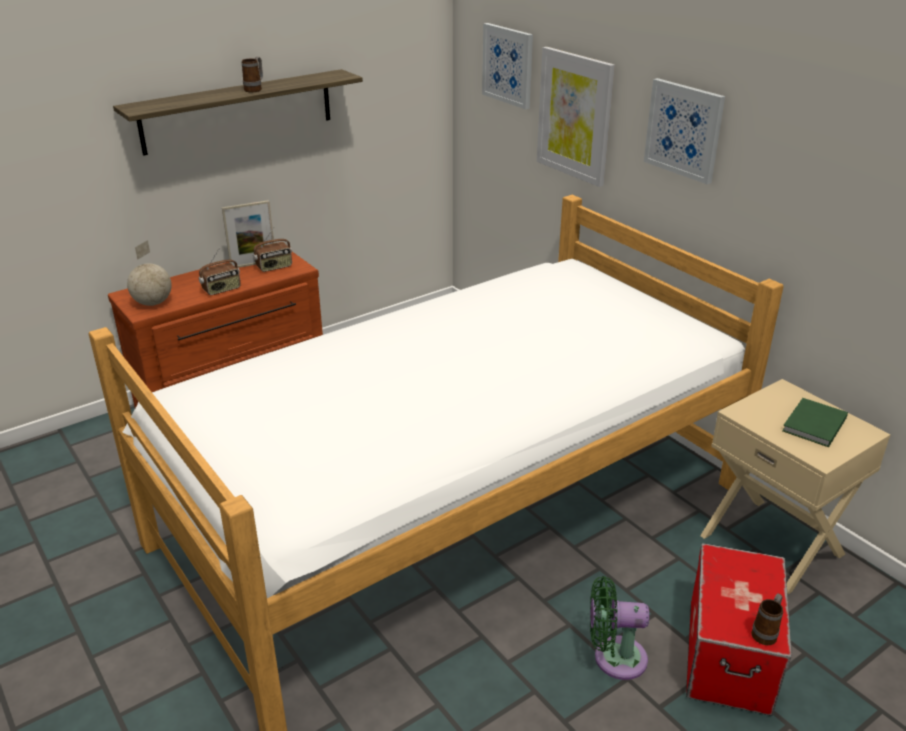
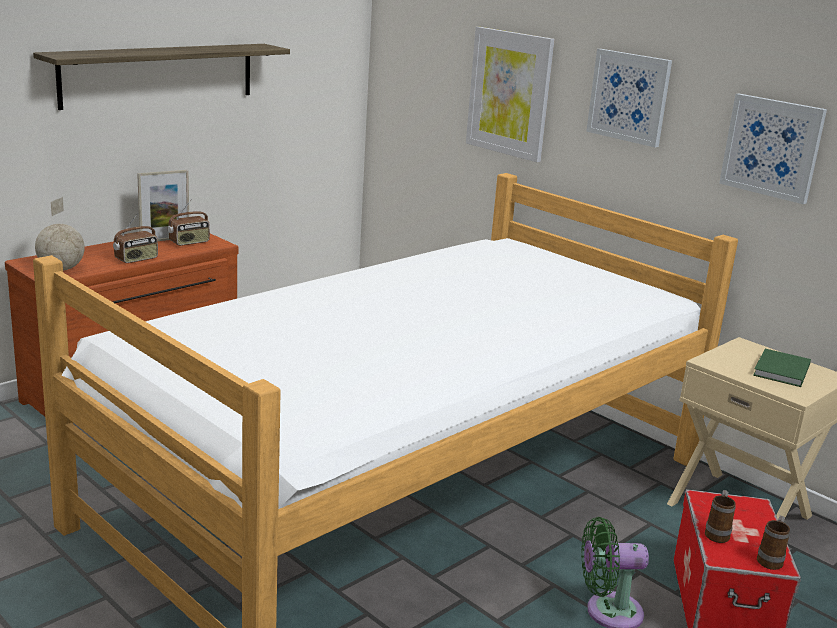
camera: 10 degrees left, 10 degrees down
mug [242,56,263,92] -> mug moved to [705,490,736,543]
picture [482,23,533,110] -> picture moved to [719,94,827,204]

